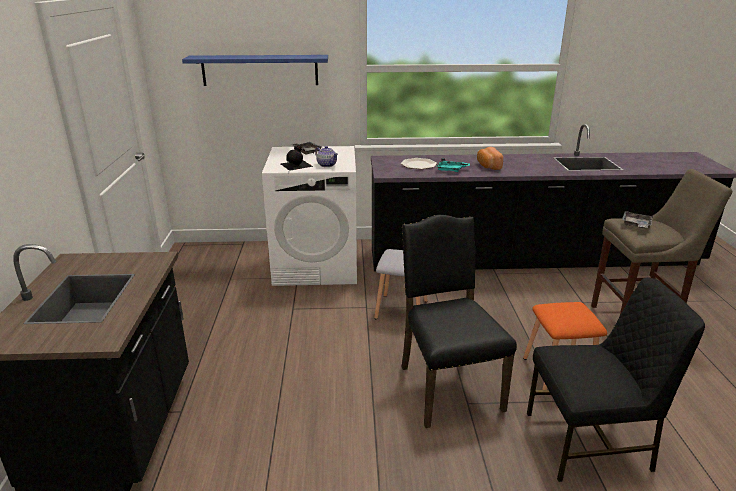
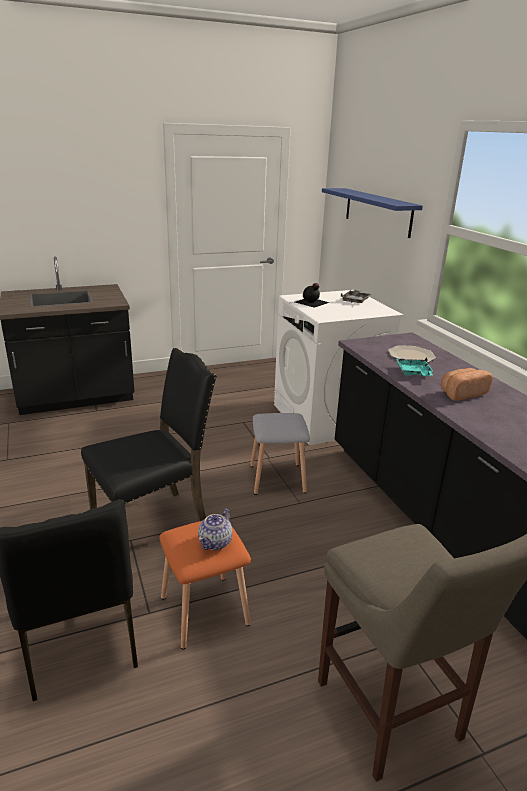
camera: 70 degrees right, 0 degrees up
teapot [315,146,338,167] -> teapot moved to [198,509,233,550]
grey tray [622,211,654,229] -> none

